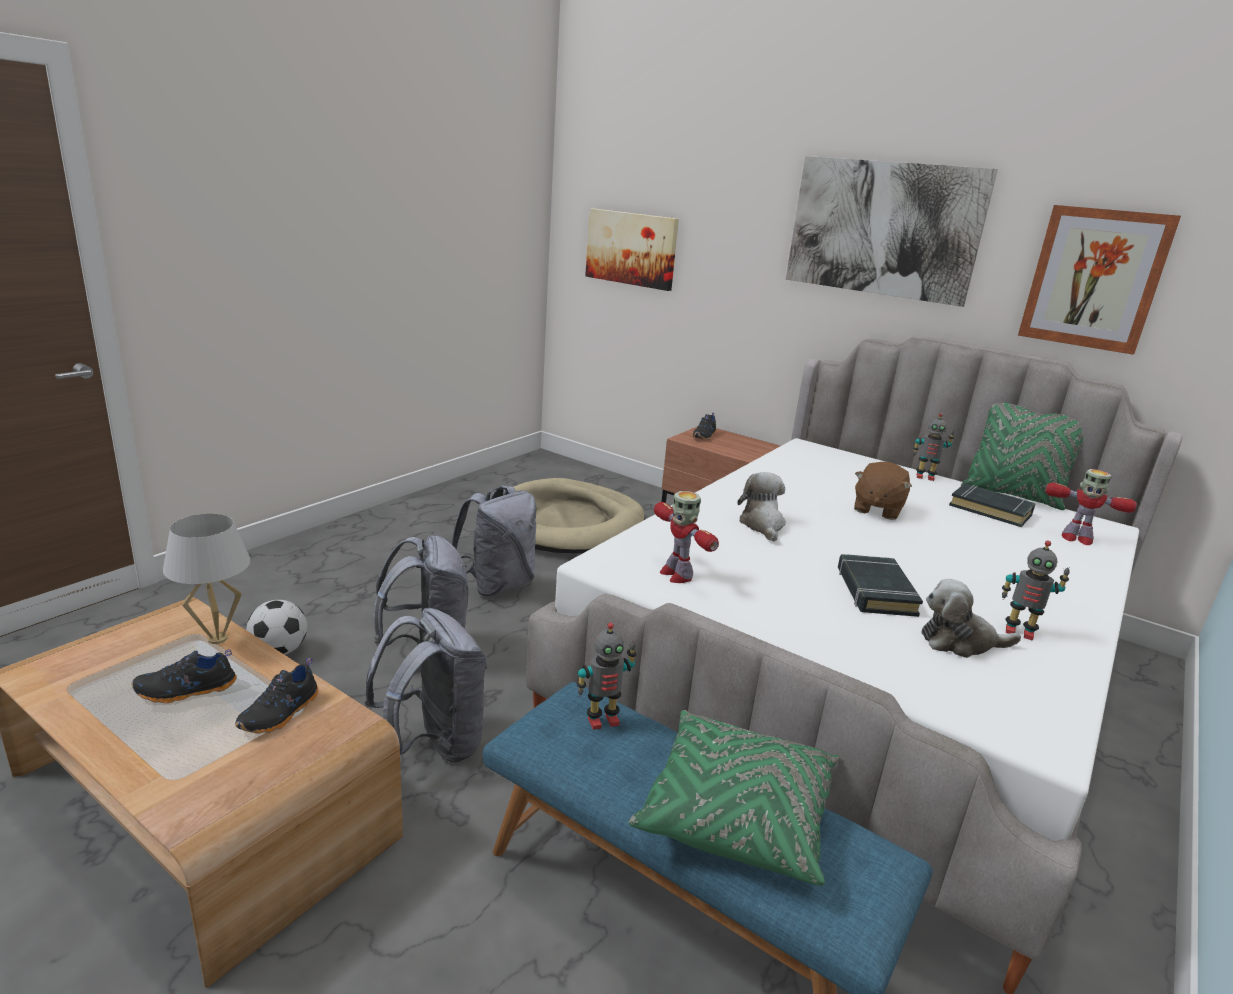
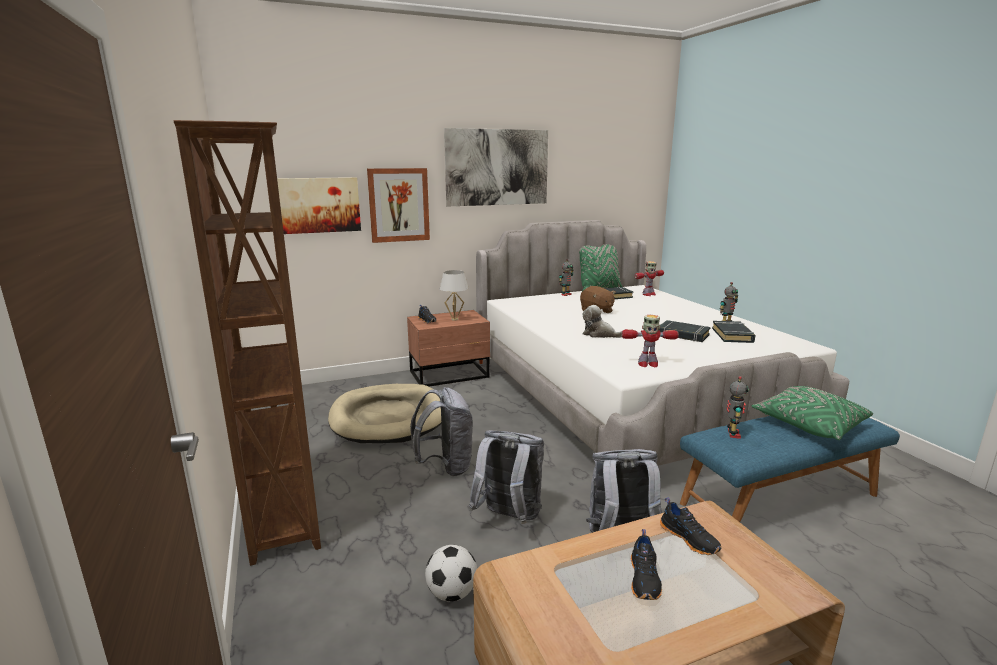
camera: 55 degrees left, 5 degrees down
white table lamp [163,514,251,644] -> white table lamp moved to [439,270,469,321]
plush toy [921,579,1021,658] -> black book [712,321,755,343]
picture [1018,205,1181,355] -> picture moved to [367,168,430,243]
none -> brown bookcase [173,120,321,566]

